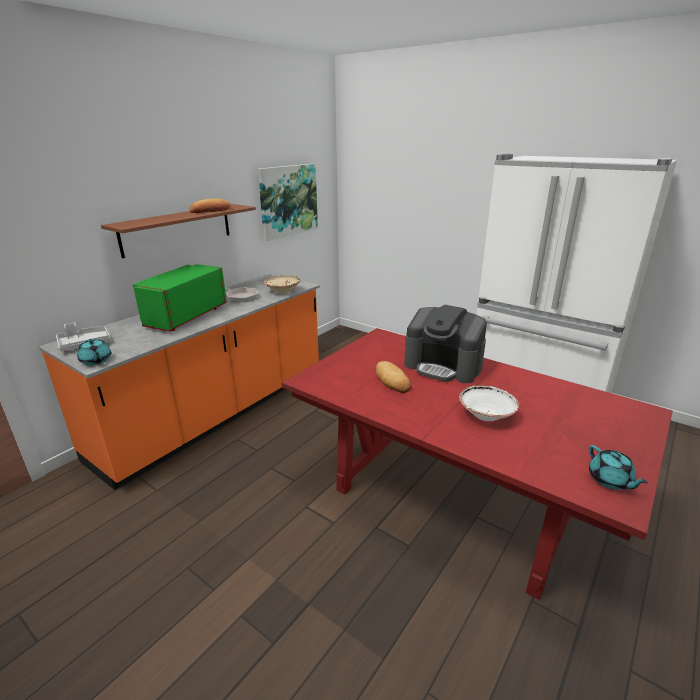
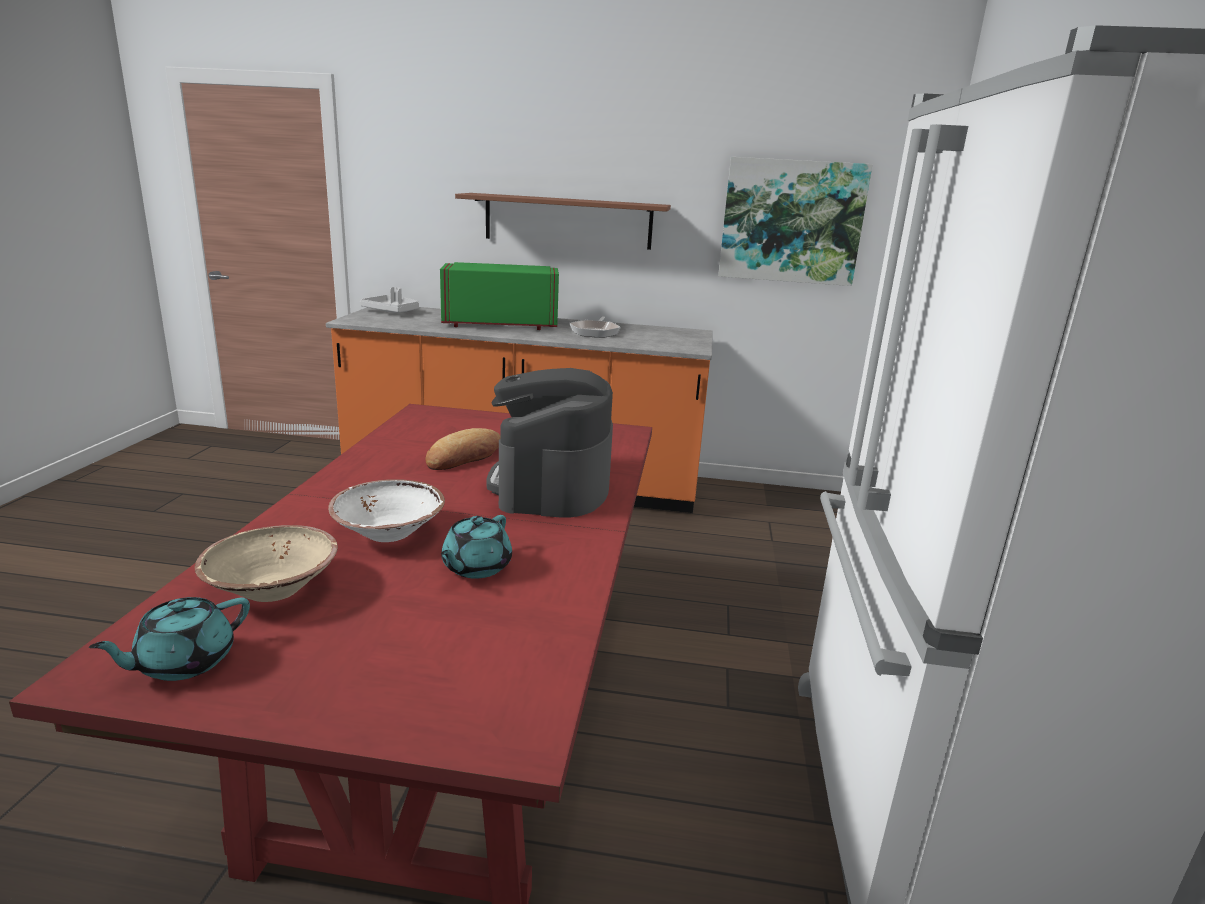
camera: 60 degrees right, 5 degrees down
turquoise teapot [77,339,111,365] -> turquoise teapot moved to [441,515,512,579]
bread [189,198,231,213] -> none
beige bowl [264,275,301,294] -> beige bowl moved to [195,525,338,602]

